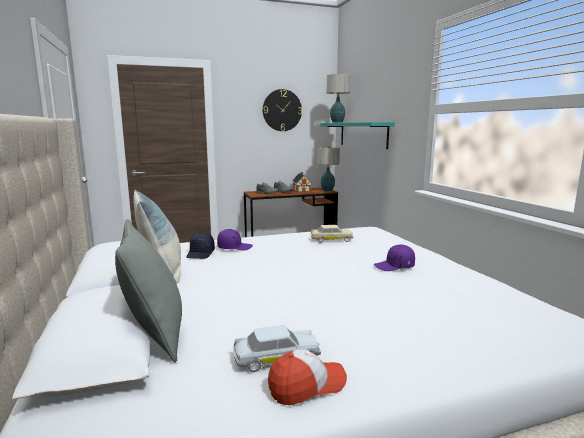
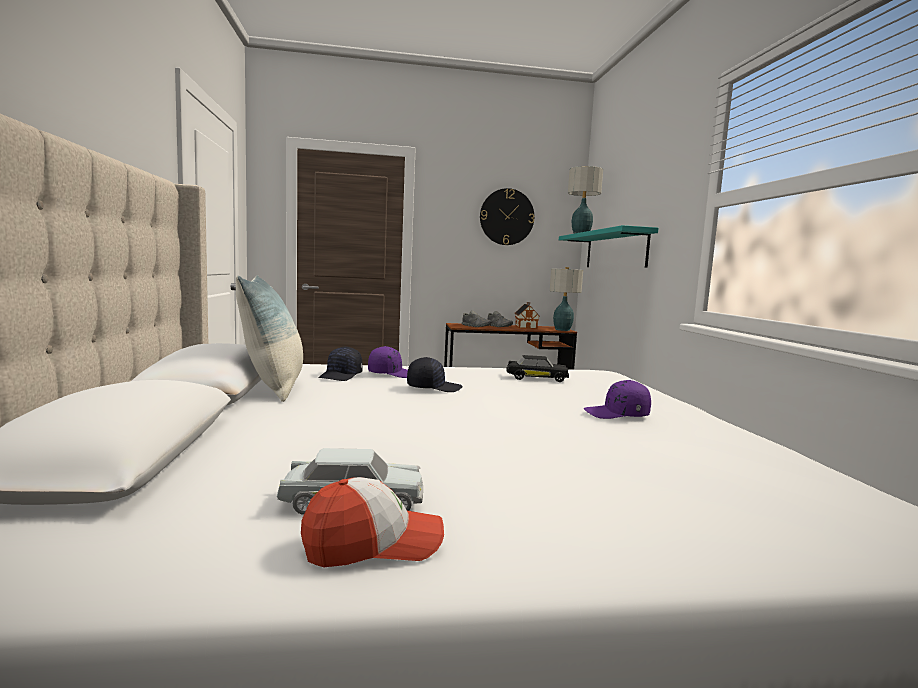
camera: 10 degrees right, 5 degrees down
grey pillow [115,219,182,363] -> none
beige toy car [311,225,353,243] -> black toy car [506,355,569,382]
none -> black cap [407,357,462,392]

